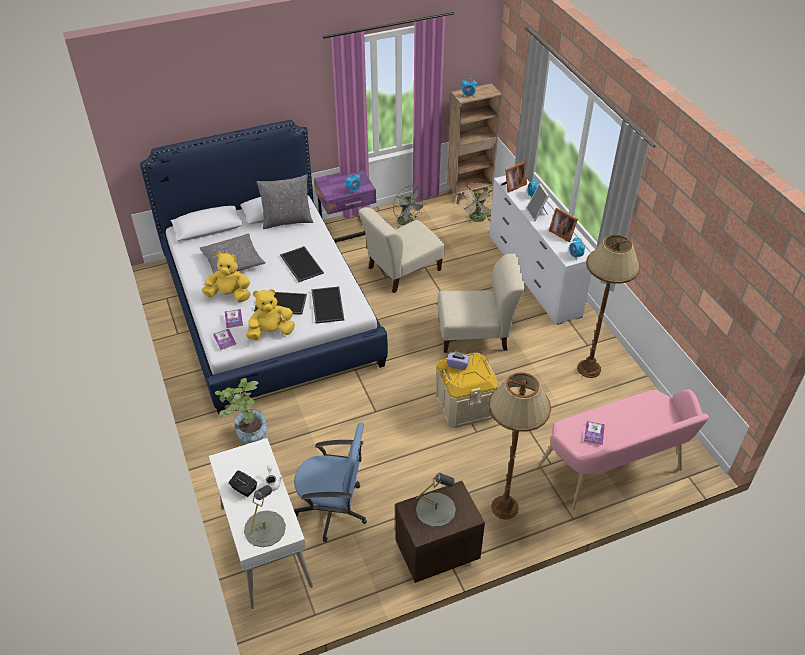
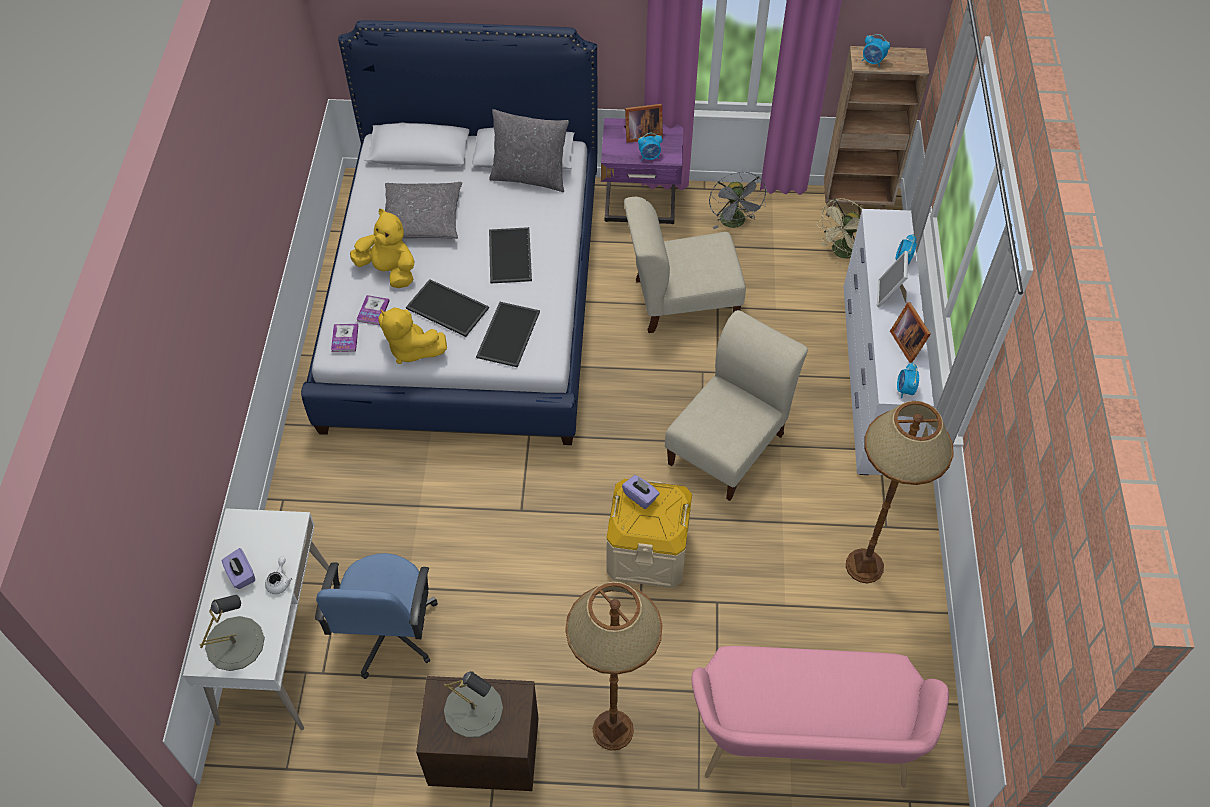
camera: 25 degrees right, 10 degrees up
potted plant [215,378,267,444] -> none
black tissue box [229,470,257,497] -> purple tissue box [222,548,255,589]
yellow plush toy [246,289,295,340] -> yellow plush toy turned 150 degrees counterclockwise [378,307,447,364]
blue office chair [294,423,367,542] -> blue office chair turned 60 degrees clockwise [315,553,438,679]
beige chair [438,253,525,353] -> beige chair turned 75 degrees counterclockwise [665,310,808,501]
picture frame [501,162,527,193] -> picture frame moved to [624,104,663,143]
book [584,421,605,445] -> none

